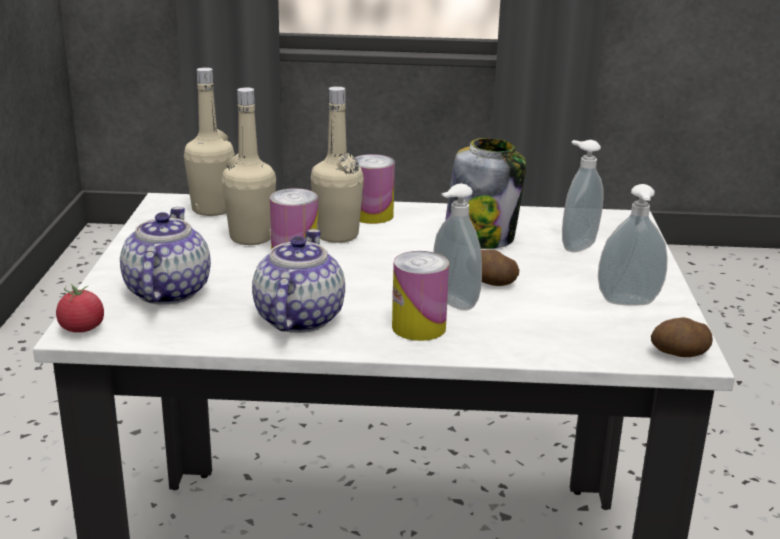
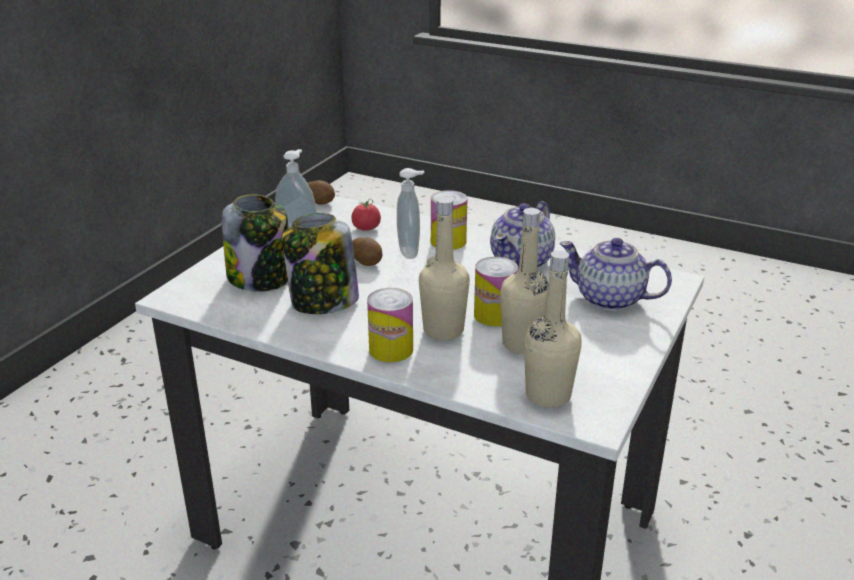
camera: 155 degrees left, 5 degrees up
tomato [56,284,104,333] -> tomato moved to [351,199,381,231]
teapot [120,207,211,305] -> teapot turned 90 degrees clockwise [559,238,672,311]
soap dispenser [562,140,604,252] -> jar [222,195,288,292]

